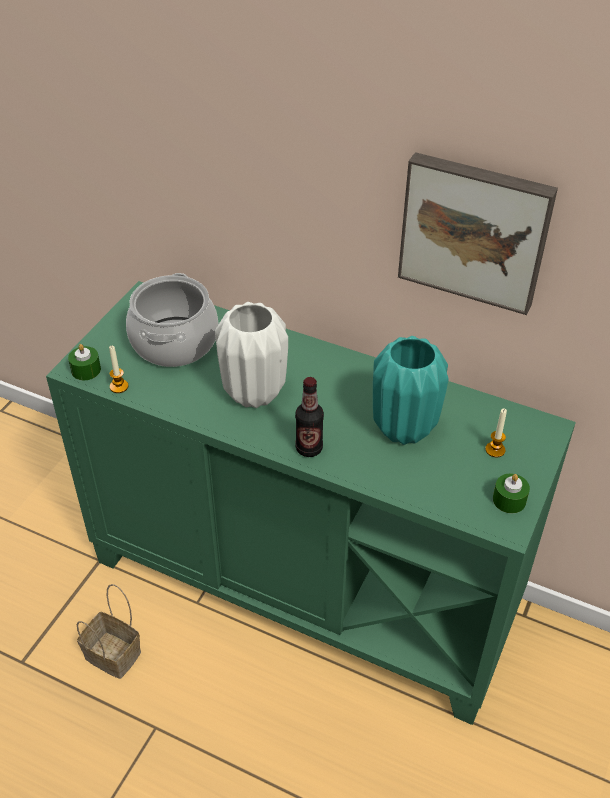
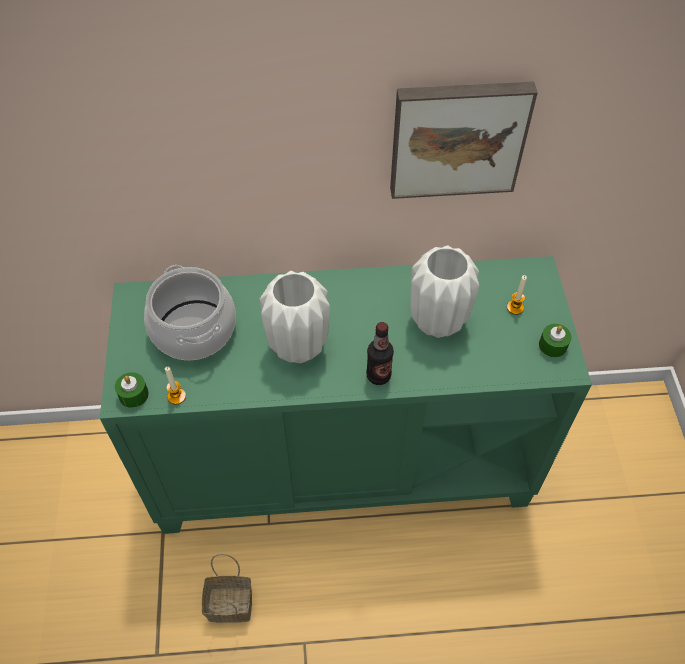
camera: 30 degrees left, 10 degrees up
turquoise vase [373,336,449,445] -> white vase [411,245,479,338]

